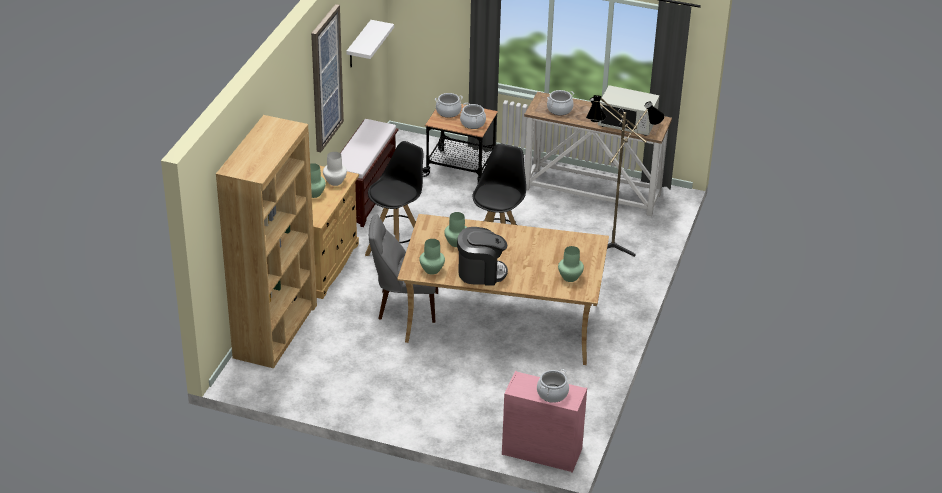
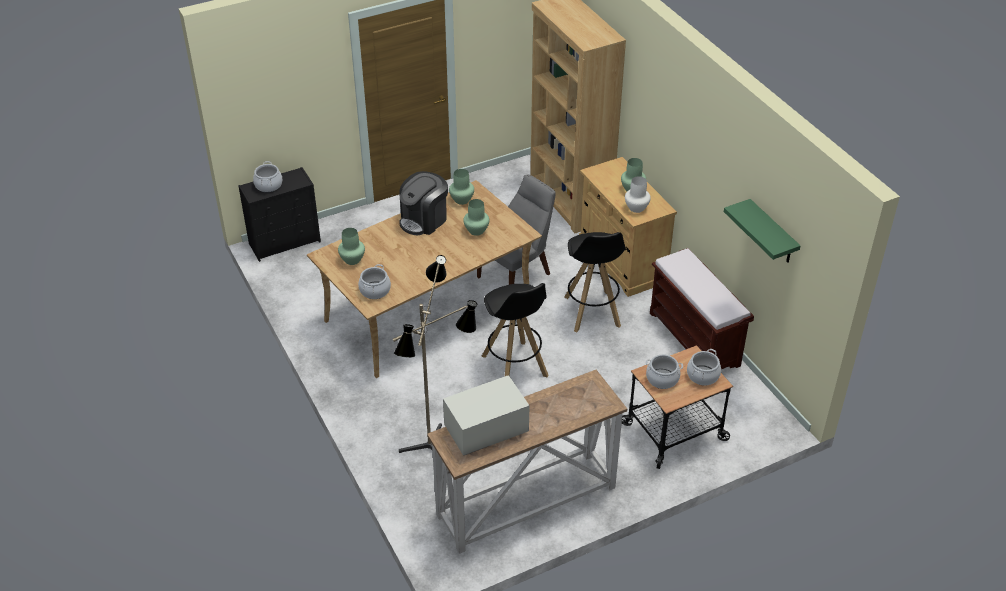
camera: 135 degrees right, 5 degrees up
picture [311,4,344,152] -> none
white shelf [346,20,394,67] -> green shelf [724,199,801,263]
pink dresser [502,371,587,473] -> black dresser [238,167,321,262]
cooking pot [547,90,574,115] -> cooking pot moved to [358,264,391,299]

